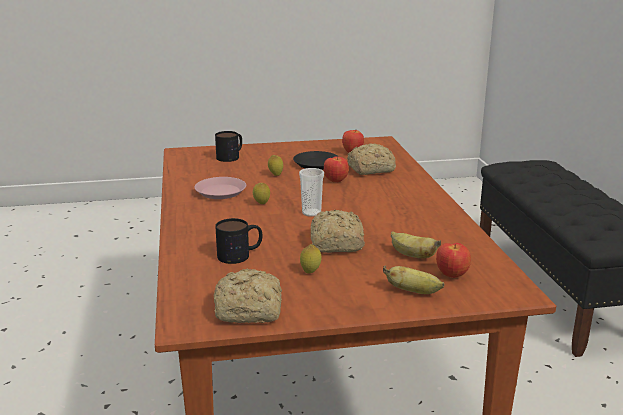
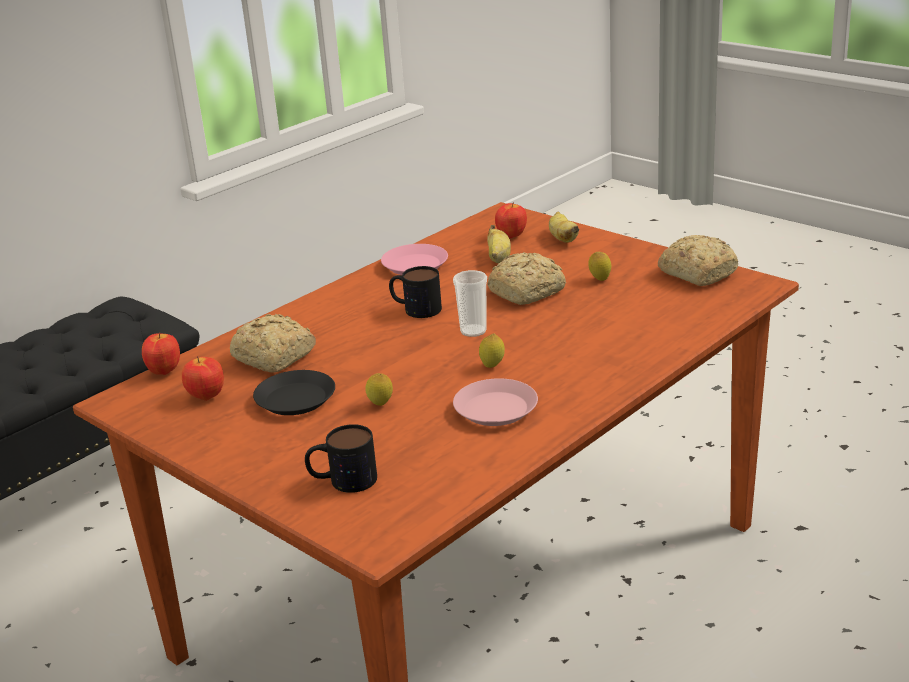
camera: 125 degrees left, 5 degrees up
mug [215,218,262,264] -> mug moved to [389,266,442,318]
apple [324,156,349,182] -> apple moved to [142,332,180,375]
none -> pink plate [381,244,448,275]

